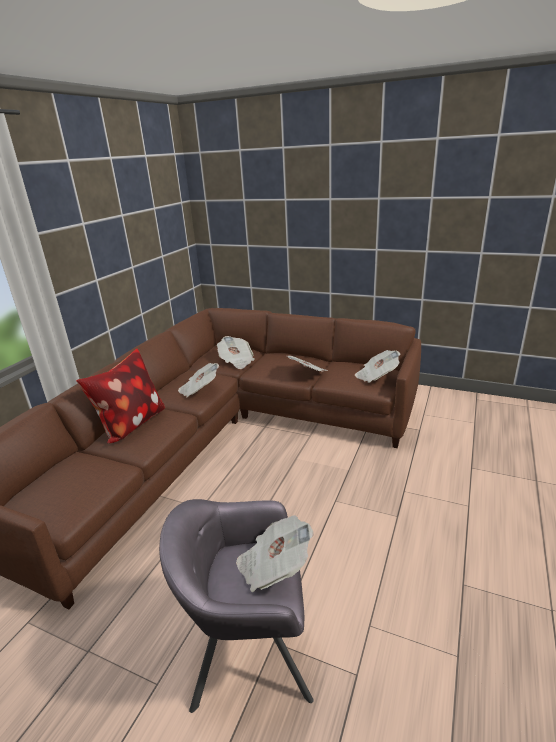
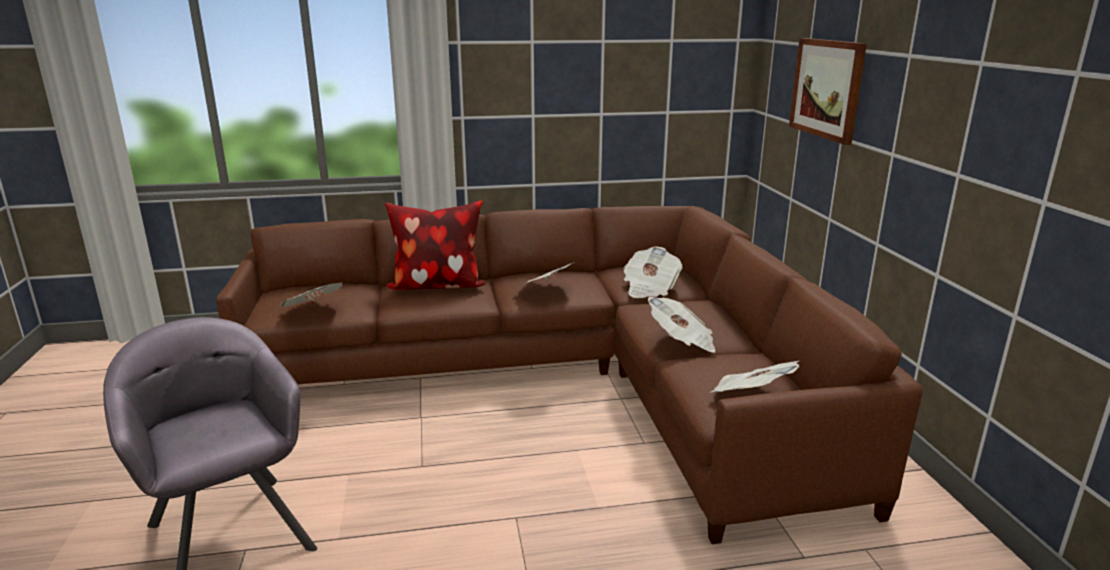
camera: 55 degrees right, 5 degrees down
newspaper [236,515,314,592] -> newspaper moved to [280,283,342,308]
none -> picture [789,38,867,145]

